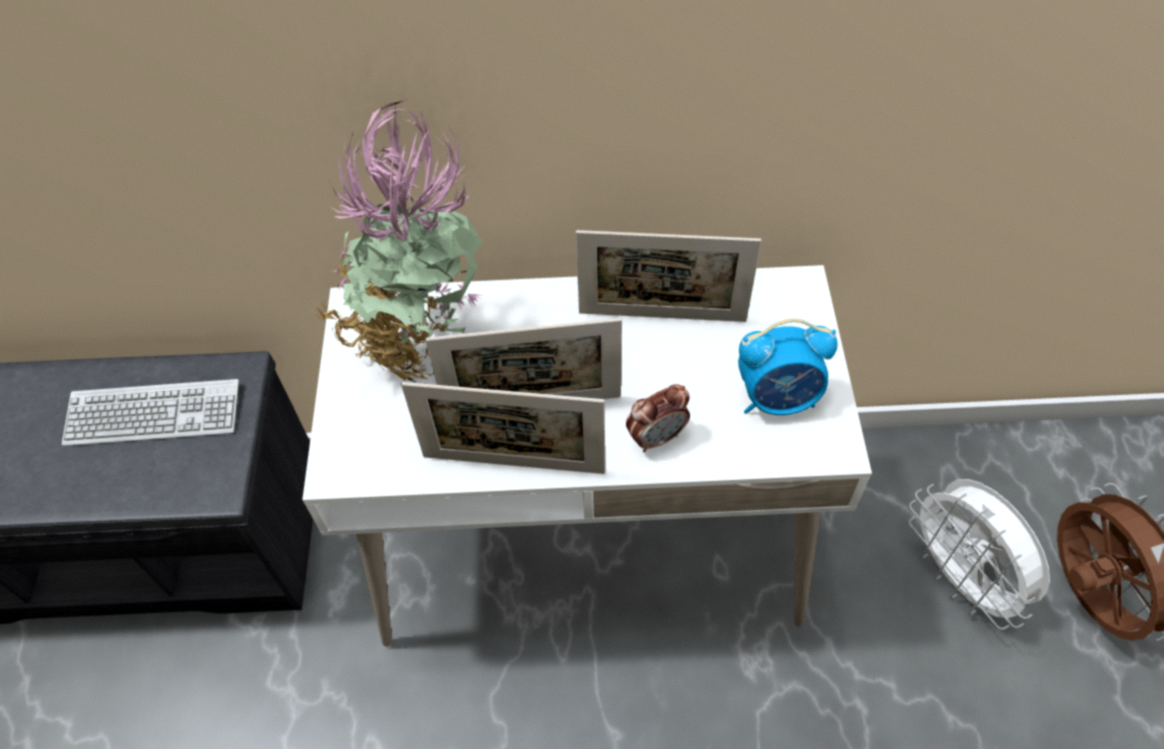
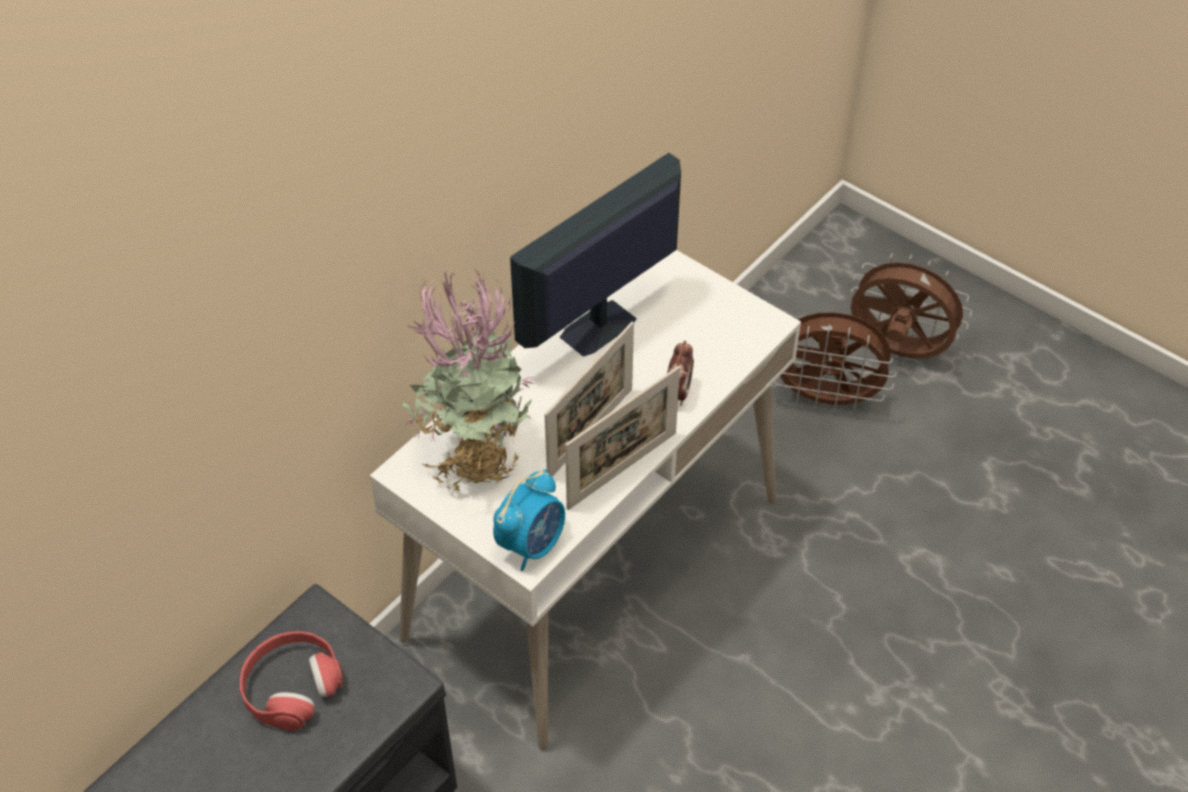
camera: 50 degrees left, 5 degrees down
keyboard [62,379,239,446] -> red headphones [240,631,343,731]
picture frame [576,230,761,322] -> monitor [510,153,681,357]
alarm clock [738,318,838,415] -> alarm clock moved to [493,469,565,571]
white fan [909,479,1050,630] -> brown fan [774,312,897,414]

